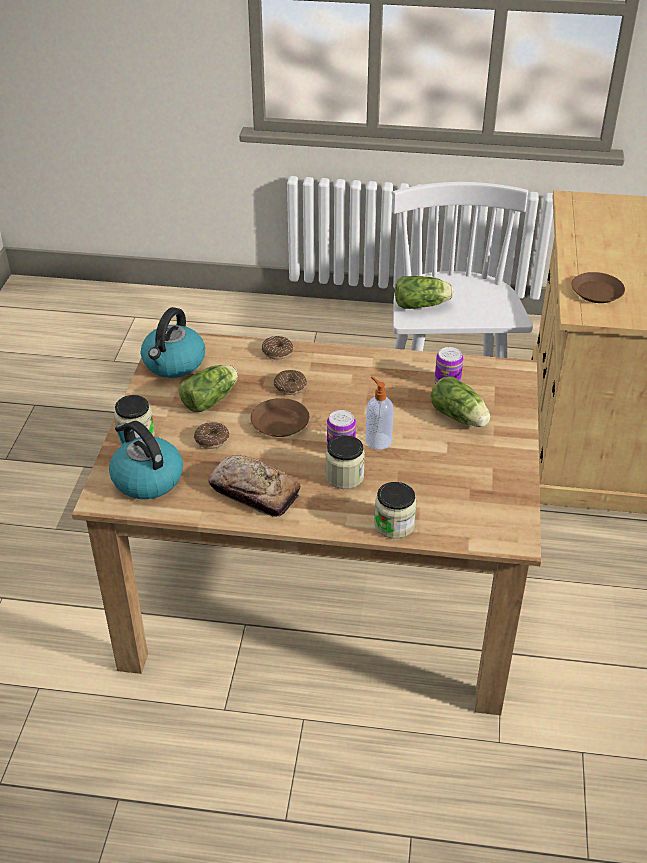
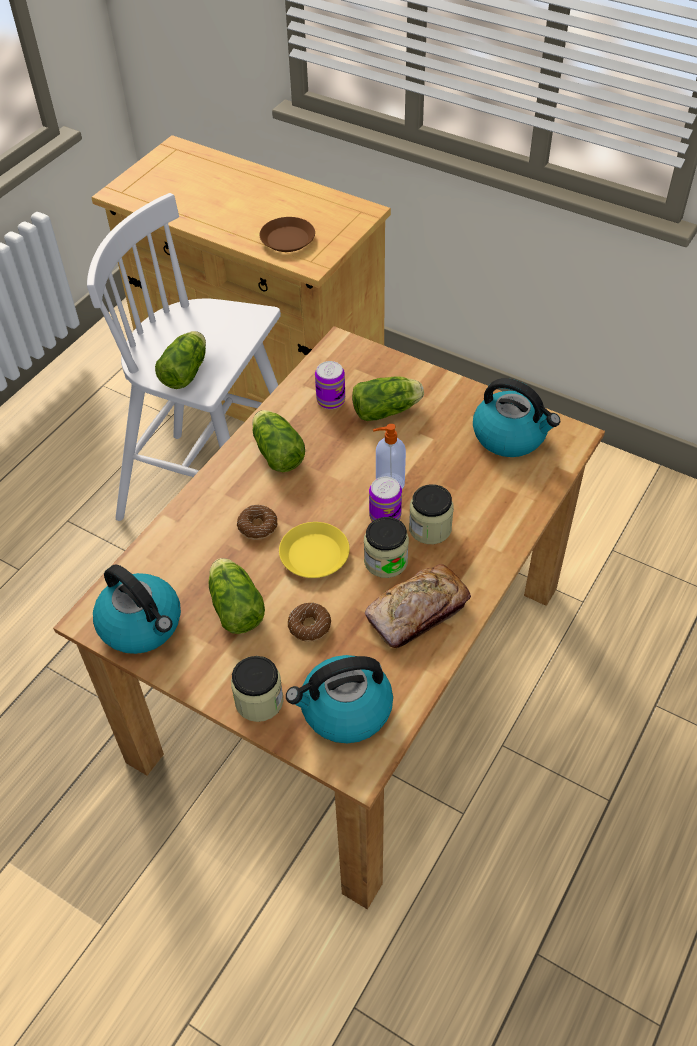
camera: 65 degrees left, 10 degrees up
brown plate [251,398,309,437] -> yellow plate [279,522,350,578]
donut [262,336,293,360] -> none
jar [374,482,417,539] -> jar moved to [364,517,409,578]
none -> lettuce [252,410,305,472]
none -> kettle [473,378,560,457]

